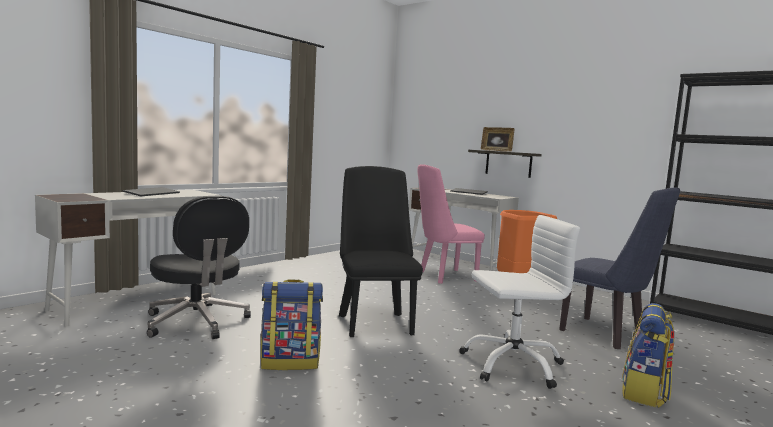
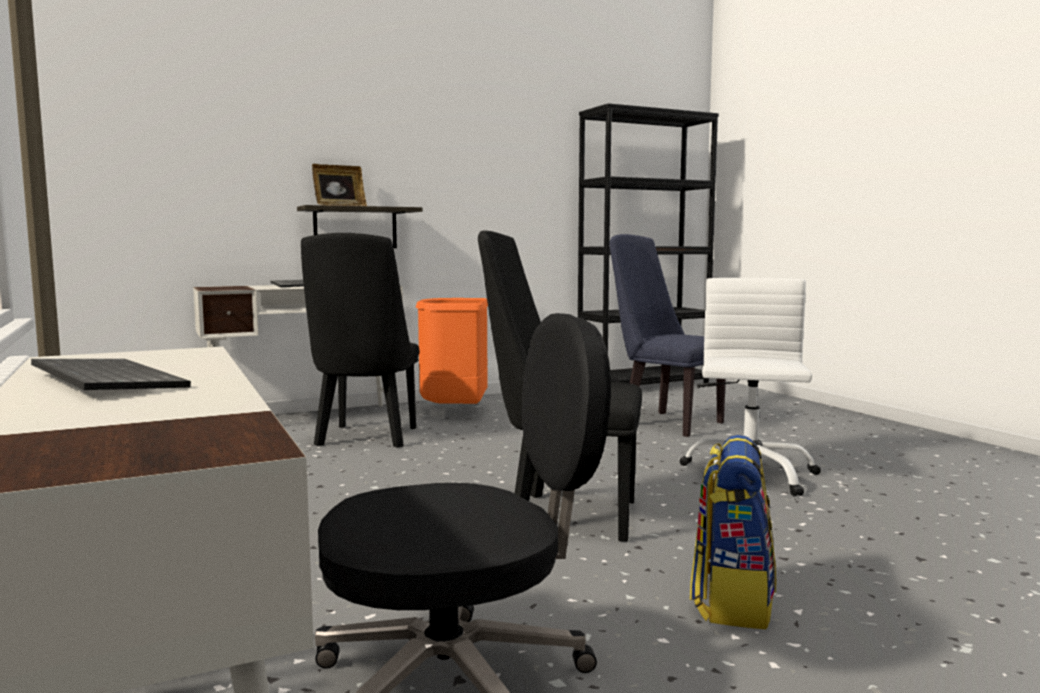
camera: 65 degrees left, 0 degrees up
pink chair [417,164,485,284] -> black chair [301,233,419,448]
blue chair [559,188,680,349] -> blue chair turned 120 degrees counterclockwise [610,234,726,437]
backpack [622,303,674,408] -> none

